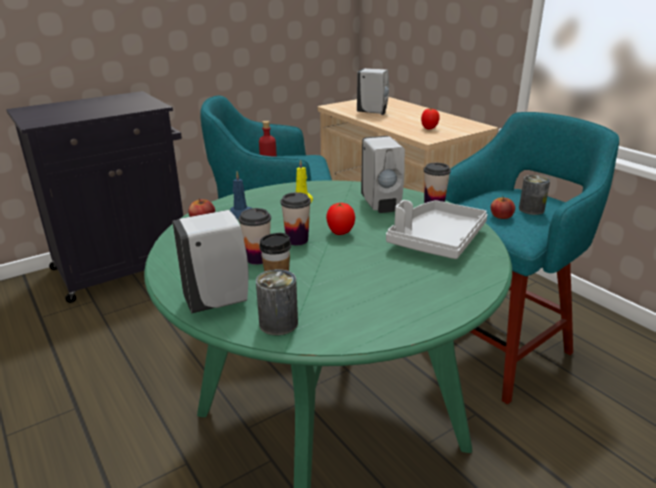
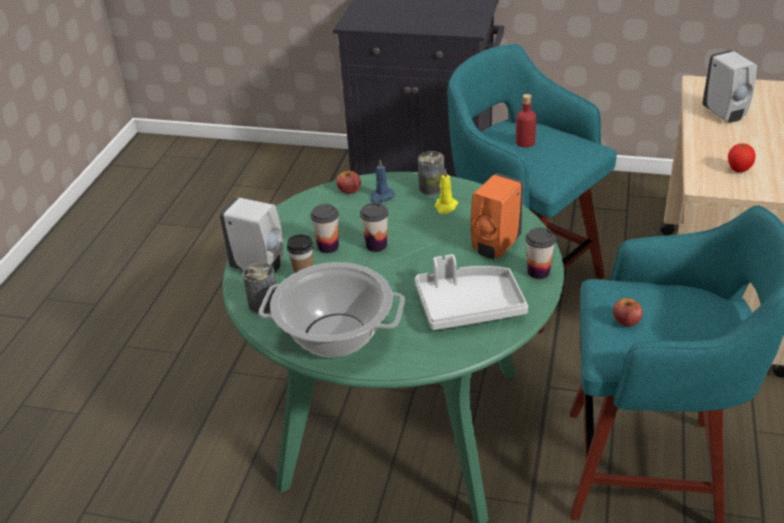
camera: 50 degrees right, 10 degrees up
tomato [326,203,355,235] -> none
white soap dispenser [361,136,405,213] -> orange soap dispenser [471,173,523,259]
can [519,175,550,215] -> can moved to [418,151,445,195]
none -> cooking pot [259,262,405,357]

